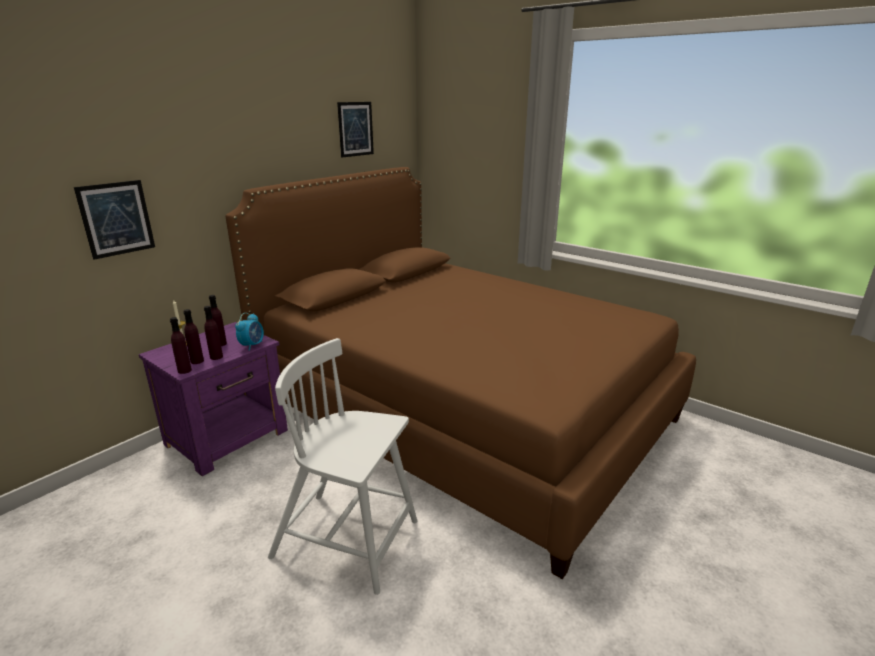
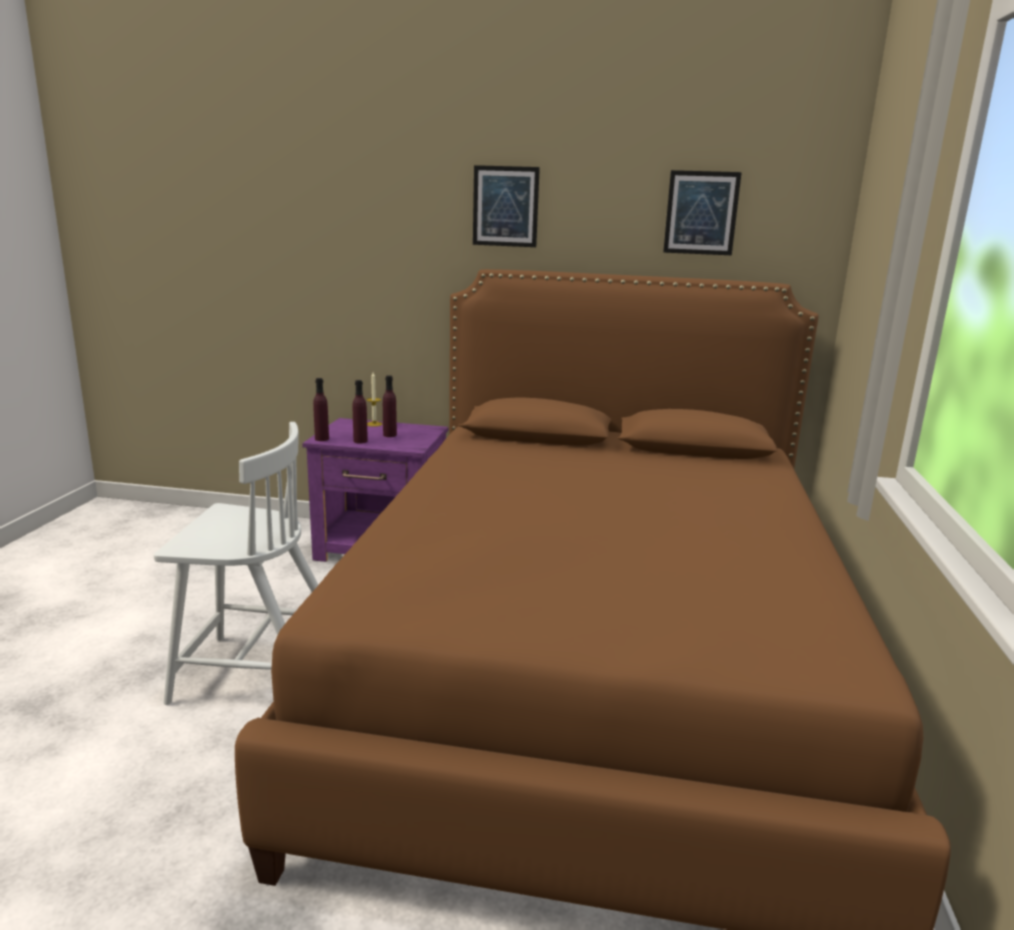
camera: 60 degrees right, 5 degrees down
picture [74,180,155,260] -> picture moved to [473,165,540,247]
purple bottle [183,309,204,364] -> none
alarm clock [235,313,264,351] -> none
white chair [268,338,417,595] -> white chair turned 105 degrees clockwise [154,422,318,705]

